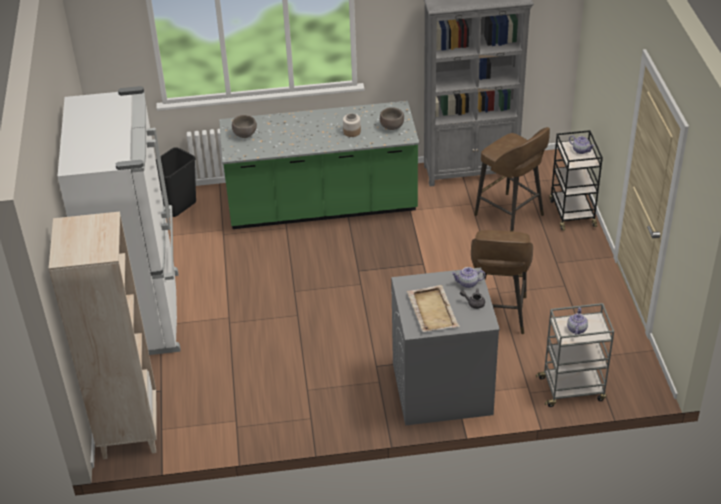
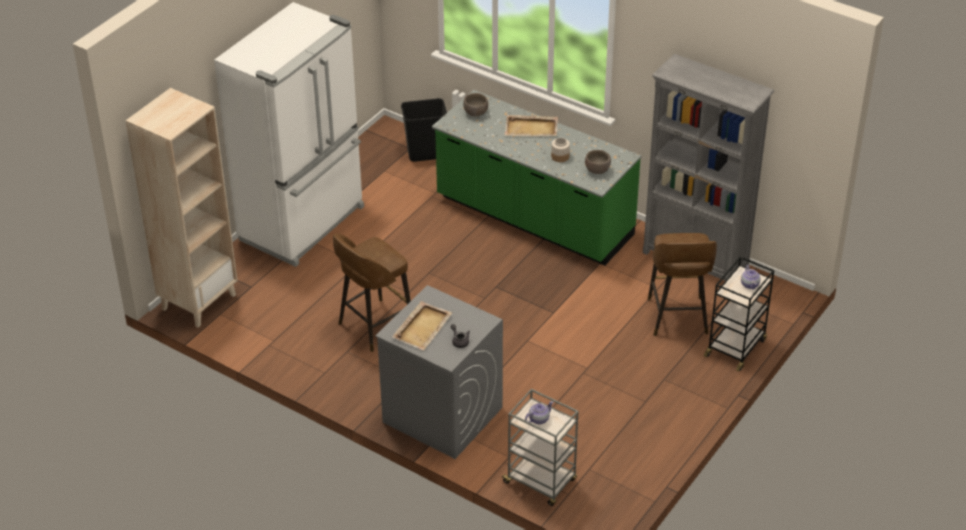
camera: 40 degrees right, 0 degrees up
teapot [451,267,485,288] -> none
brown stool [471,230,533,334] -> brown stool moved to [333,233,411,352]
none -> beige tray [505,115,558,136]

